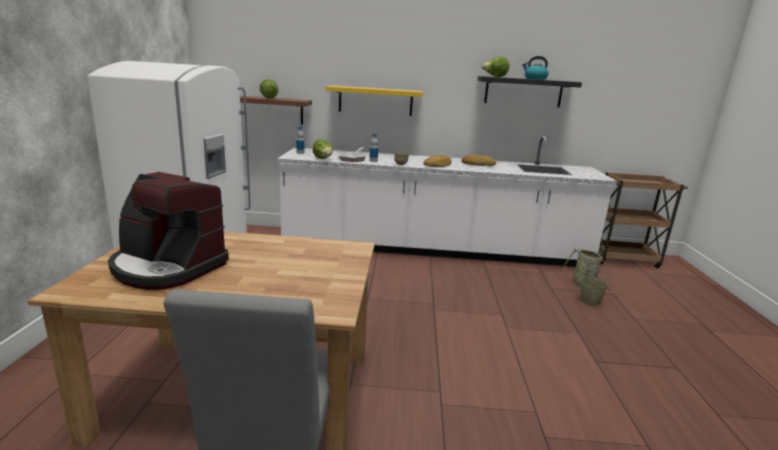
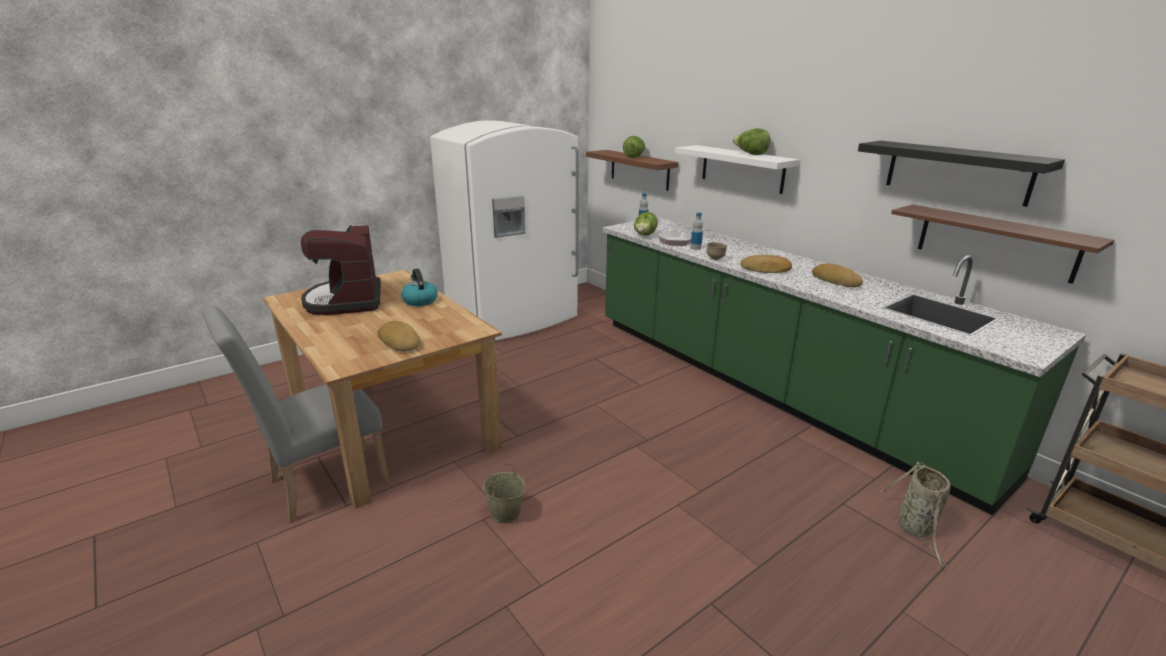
camera: 50 degrees right, 5 degrees up
white counter [277,136,617,267] -> green counter [603,217,1086,516]
yellow shelf [326,85,423,116] -> white shelf [675,145,799,194]
lettuce [481,57,509,77] -> lettuce moved to [733,128,770,155]
kettle [522,56,549,80] -> kettle moved to [401,268,438,306]
beige bucket [580,268,609,306] -> beige bucket moved to [483,464,525,524]
none -> bread [378,321,420,352]
none -> brown shelf [891,204,1115,284]

